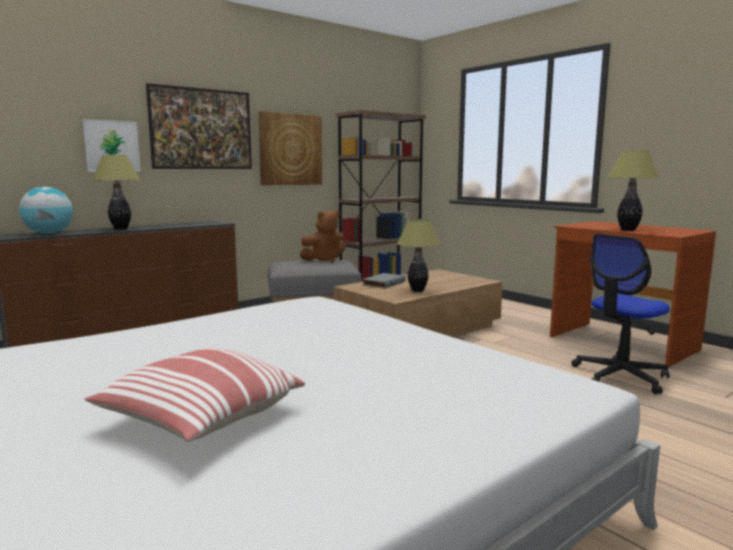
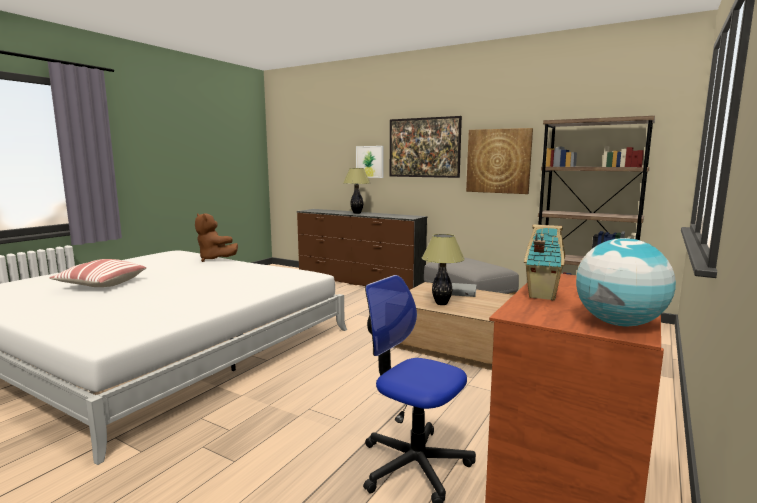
camera: 70 degrees right, 0 degrees up
globe [19,187,73,234] -> globe moved to [576,238,676,327]
brown plush toy [300,210,346,262] -> brown plush toy moved to [195,213,238,262]
table lamp [607,151,660,231] -> toy house [524,224,565,300]

